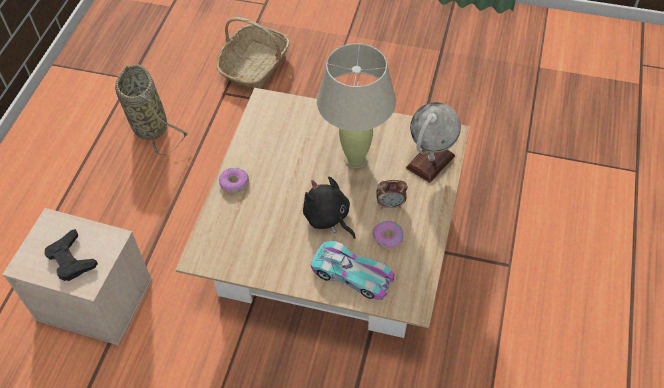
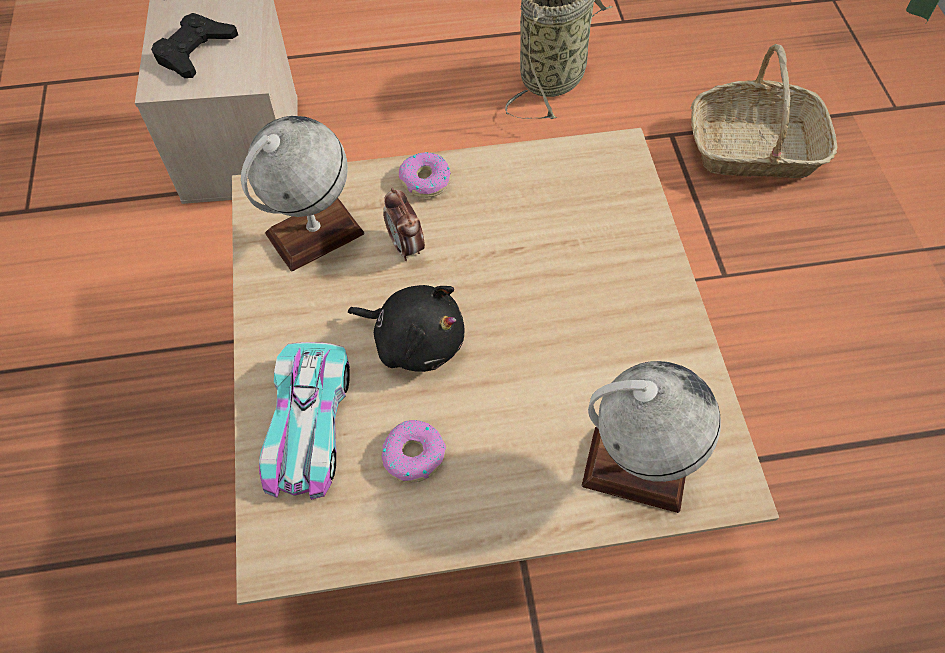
camera: 65 degrees right, 5 degrees up
black plush toy [303,176,355,239] -> black plush toy turned 90 degrees clockwise [348,285,464,372]
beige table lamp [317,43,396,168] -> none
alarm clock [376,180,408,208] -> alarm clock moved to [383,188,425,261]
none -> globe [241,116,364,271]

